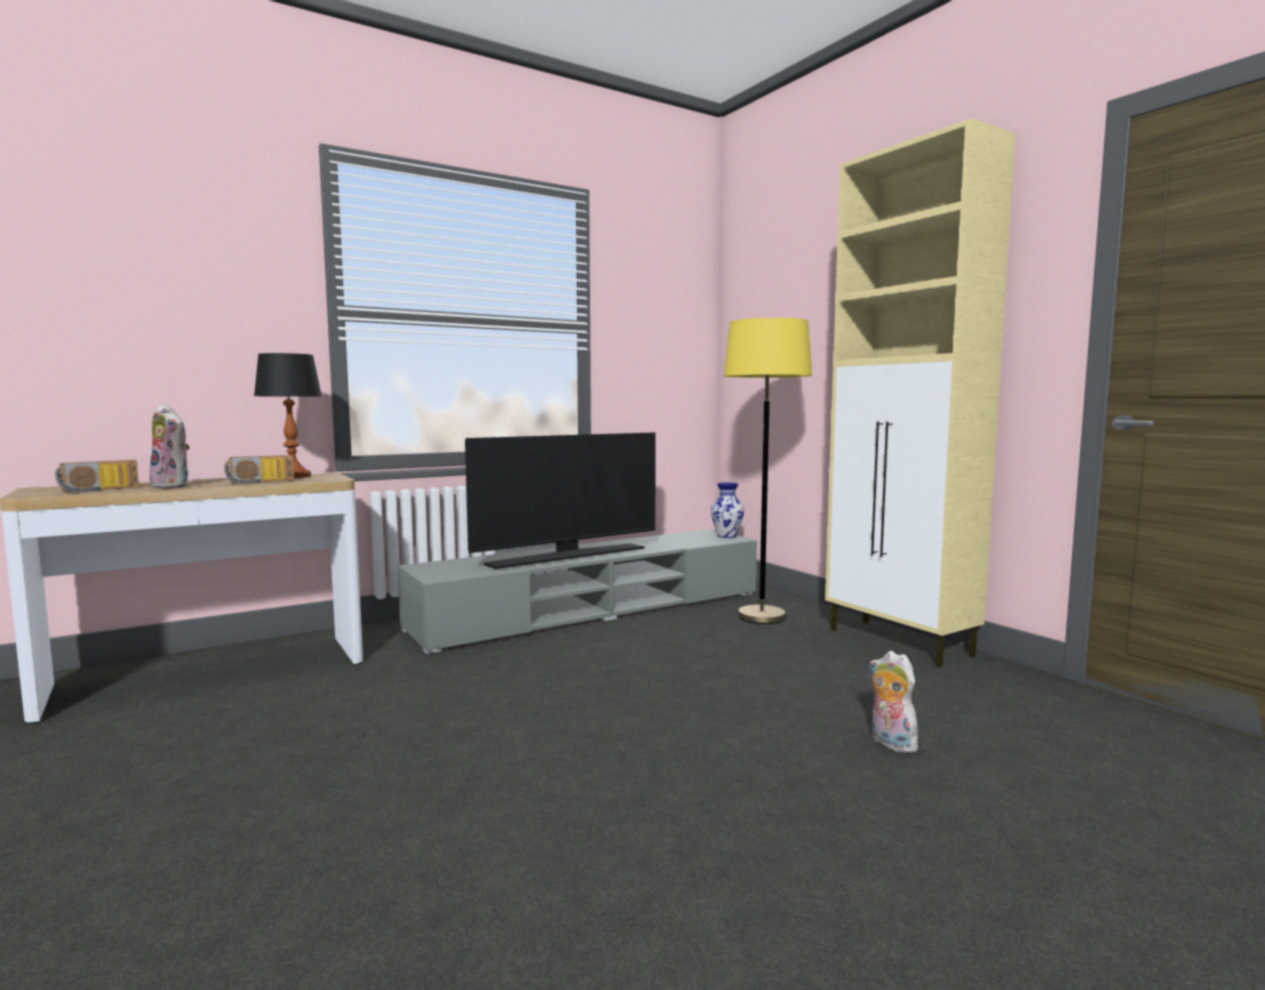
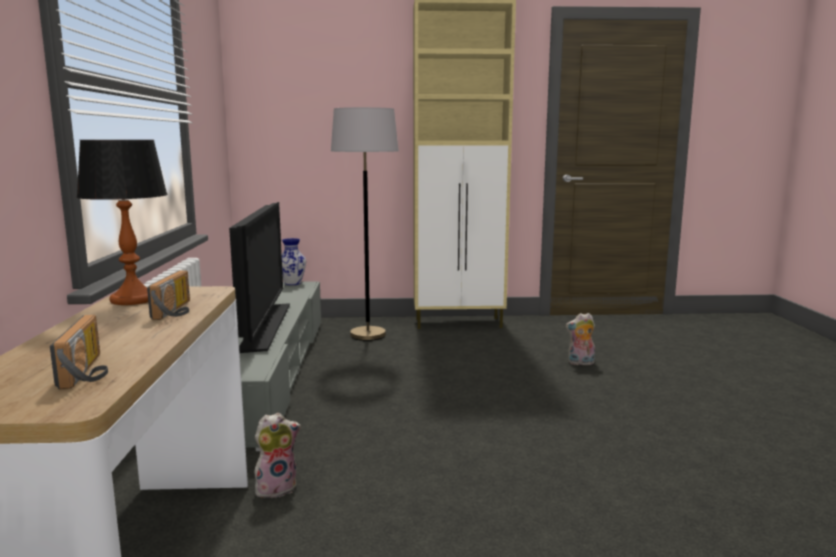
camera: 60 degrees left, 5 degrees up
plush toy [149,404,190,489] -> plush toy moved to [254,413,301,498]
yellow floor lamp [723,318,812,624] -> grey floor lamp [331,107,399,341]

